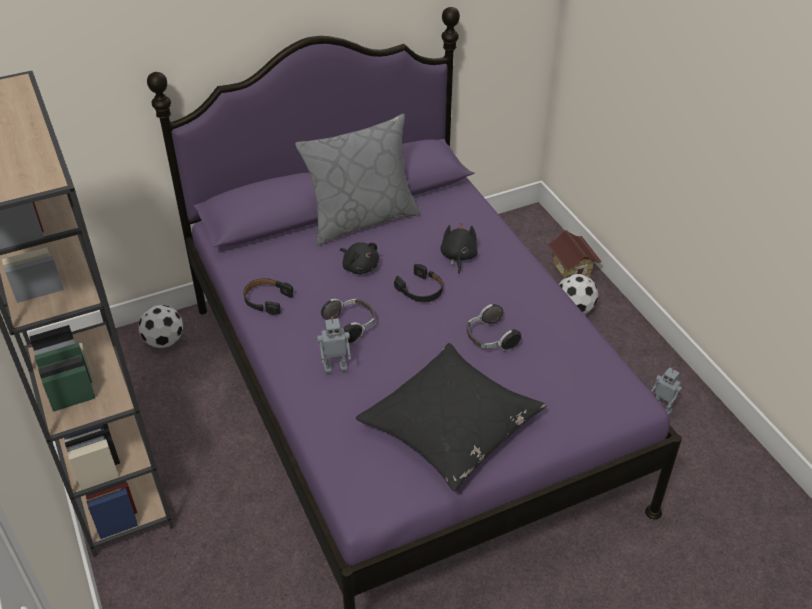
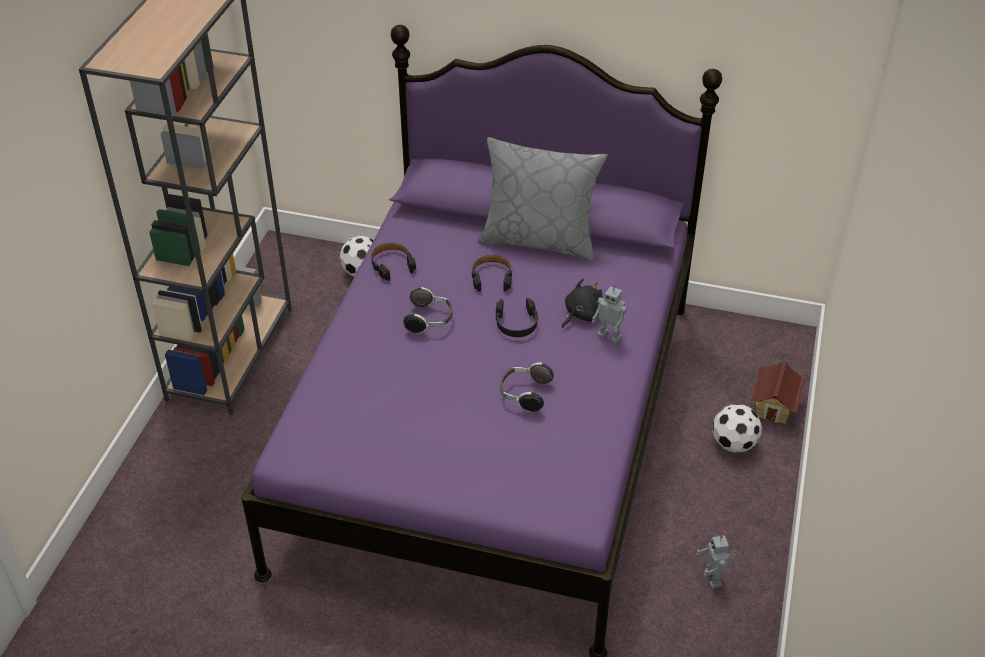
camera: 40 degrees right, 0 degrees up
toy robot [317,316,351,374] -> toy robot moved to [592,285,627,344]
black plush toy [340,242,379,274] -> black headphones [472,255,512,292]
black pillow [356,343,547,491] -> none

